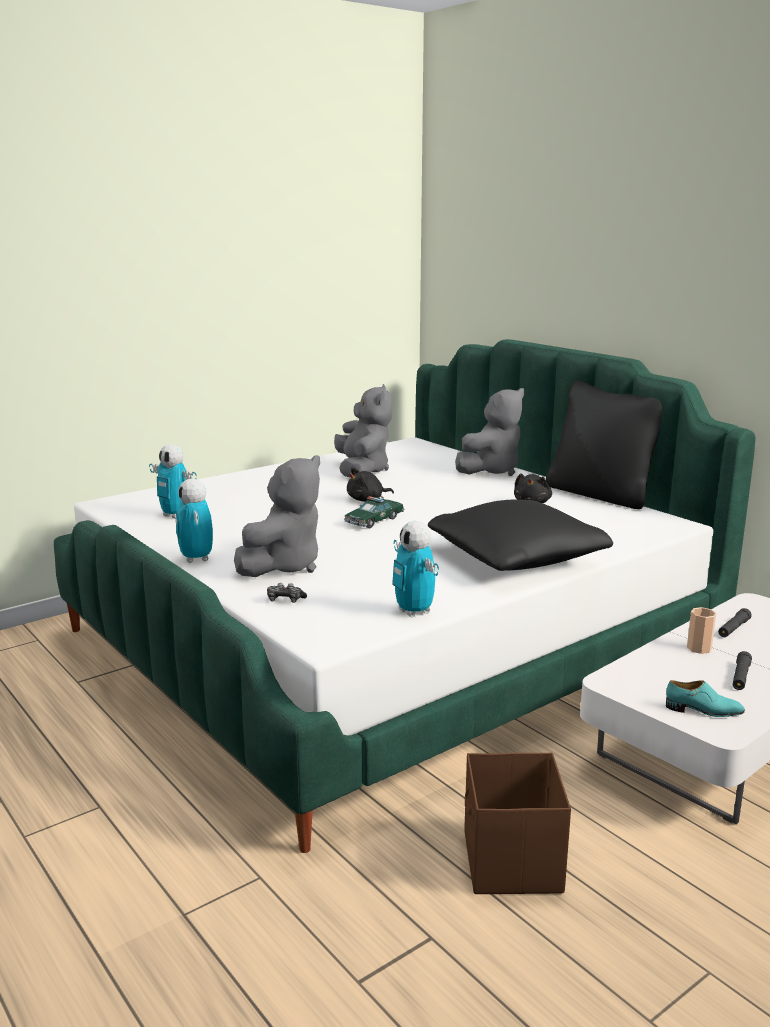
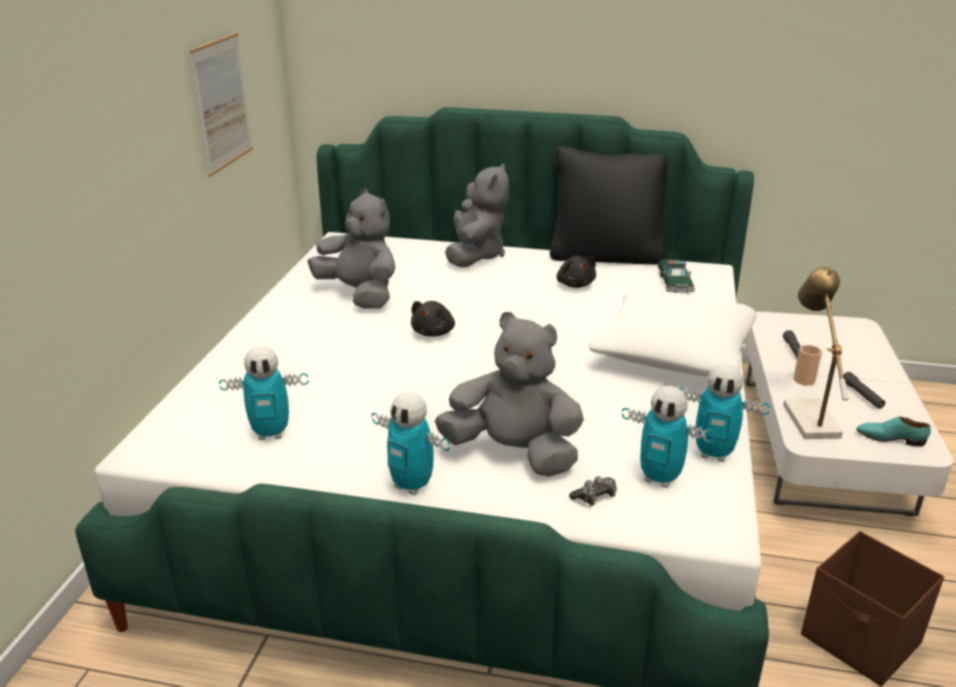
camera: 40 degrees left, 10 degrees up
grey plush toy [234,455,320,577] -> grey plush toy turned 60 degrees counterclockwise [435,312,584,477]
toy car [344,496,404,528] -> toy car moved to [657,260,695,293]
black pillow [428,499,613,571] -> white pillow [589,288,757,377]
turquoise shoe [666,680,745,717] -> turquoise shoe turned 135 degrees counterclockwise [857,416,931,446]
none -> picture [190,33,253,176]
none -> toy robot [622,386,714,488]
none -> table lamp [783,267,849,439]

